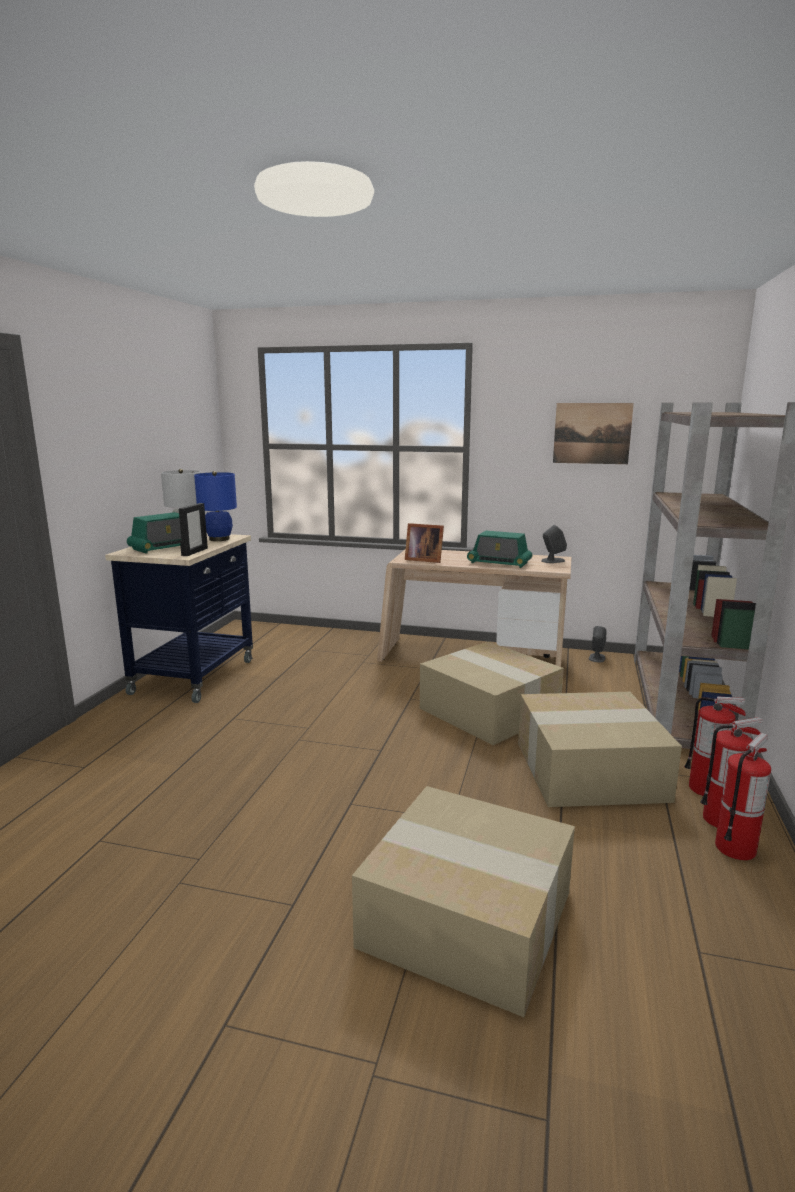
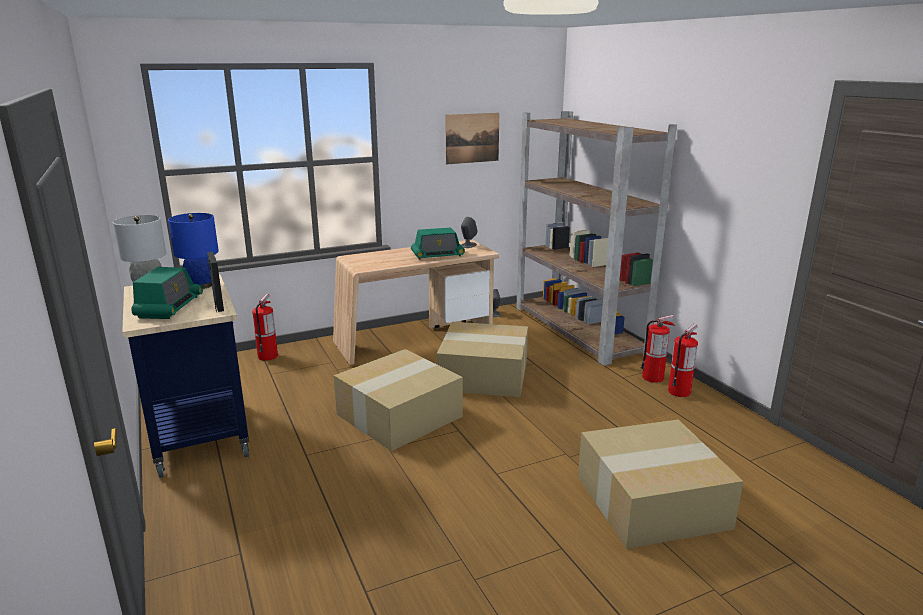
camera: 40 degrees left, 5 degrees up
picture frame [405,523,444,563] -> none
cardboard box [518,692,682,807] -> cardboard box moved to [334,349,463,451]
fire extinguisher [715,733,771,860] -> fire extinguisher moved to [252,294,278,361]

